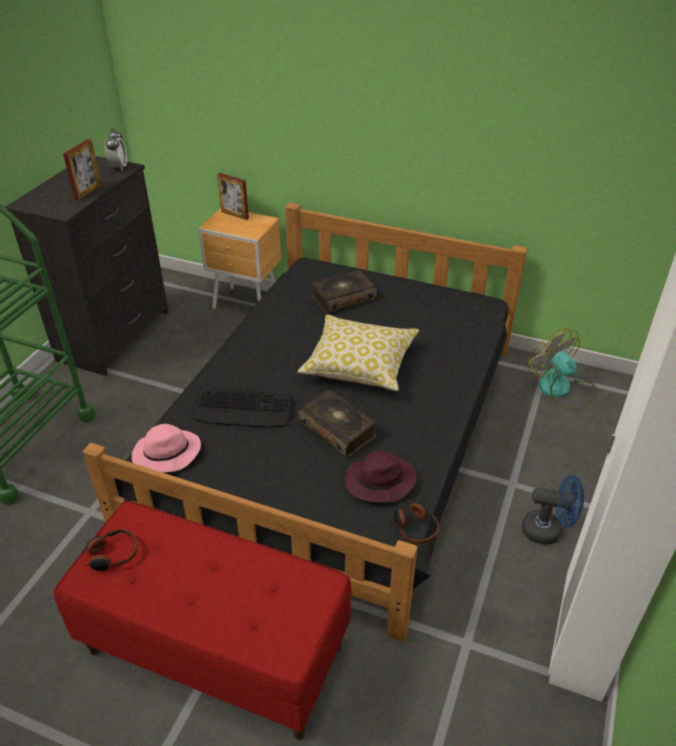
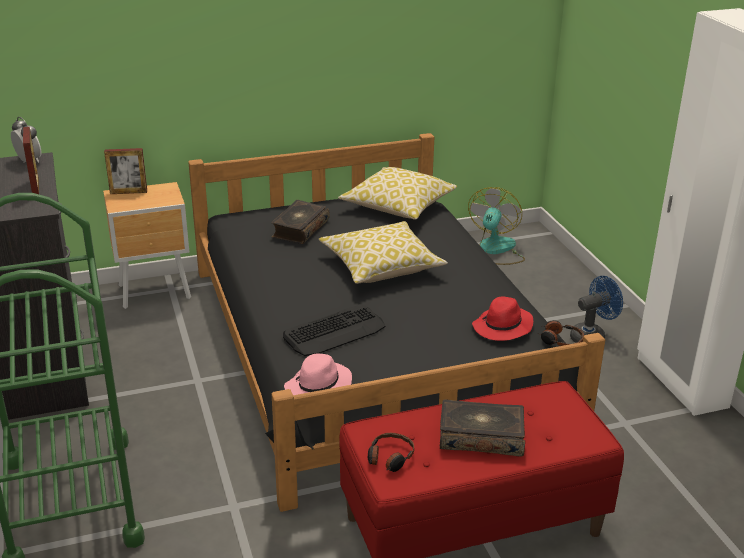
camera: 40 degrees left, 10 degrees down
book [298,389,377,457] -> book moved to [440,400,525,457]
purple hat [345,451,416,503] -> red hat [472,296,533,341]
fan [528,328,596,411] -> fan turned 90 degrees clockwise [468,187,525,265]
none -> pillow [338,167,457,220]

